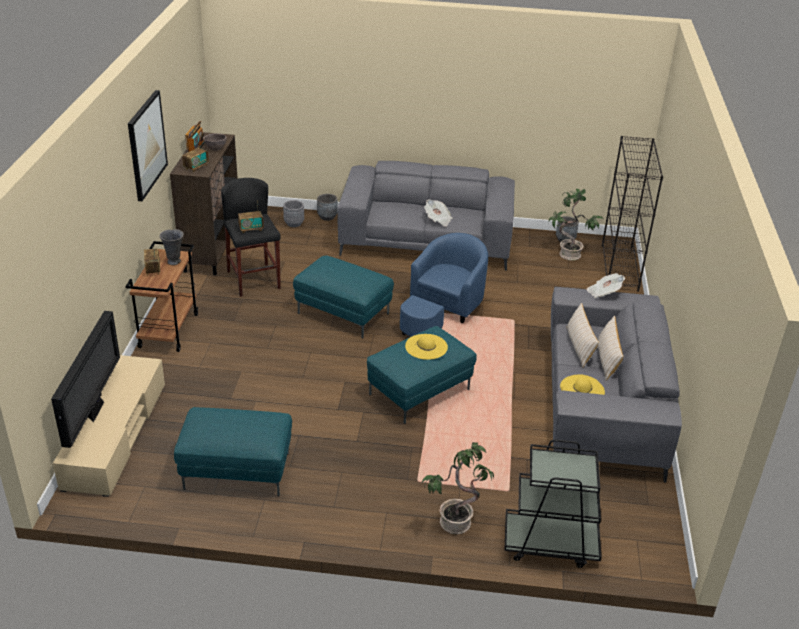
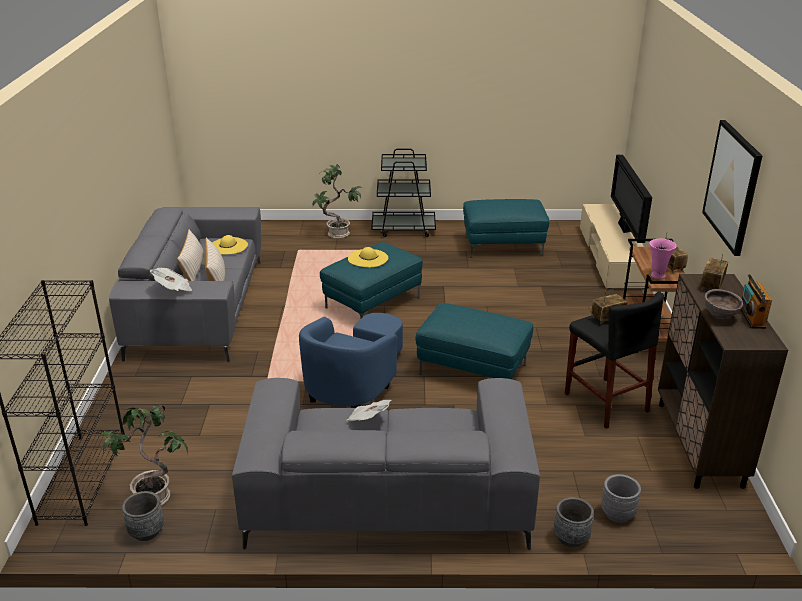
camera: 175 degrees right, 5 degrees down
grey vase [159,229,184,265] -> pink vase [649,239,677,279]
black cart [504,439,602,568] -> black cart moved to [372,149,436,237]

